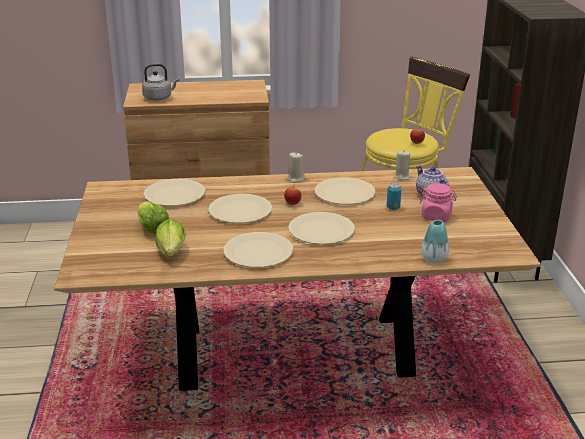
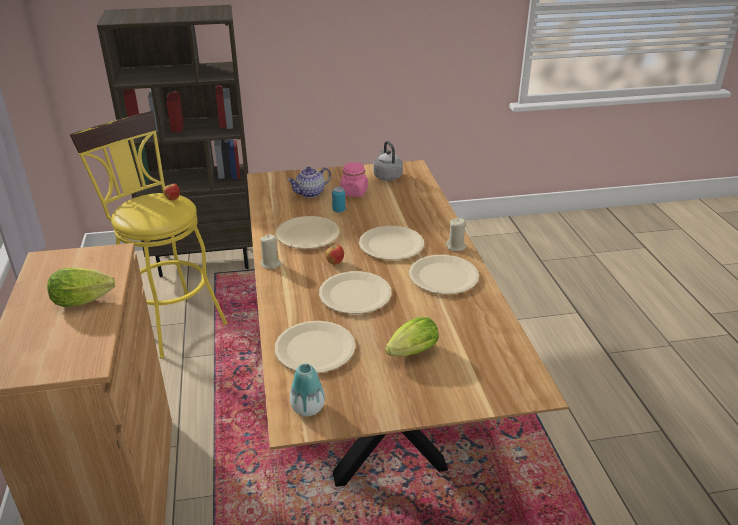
camera: 95 degrees left, 5 degrees up
grey kettle [142,64,179,100] -> grey kettle moved to [373,141,403,181]
lettuce [156,219,186,257] -> lettuce moved to [47,268,115,307]
beige candle [394,151,411,181] -> beige candle moved to [446,218,466,251]
vase [421,220,449,263] -> vase moved to [290,364,325,416]

